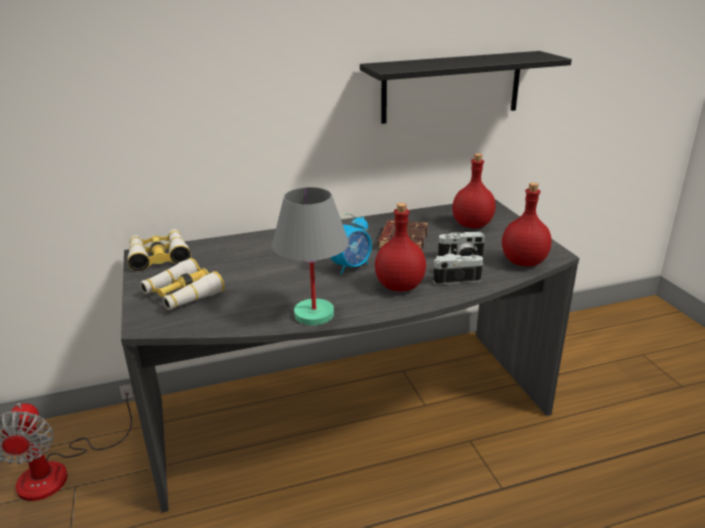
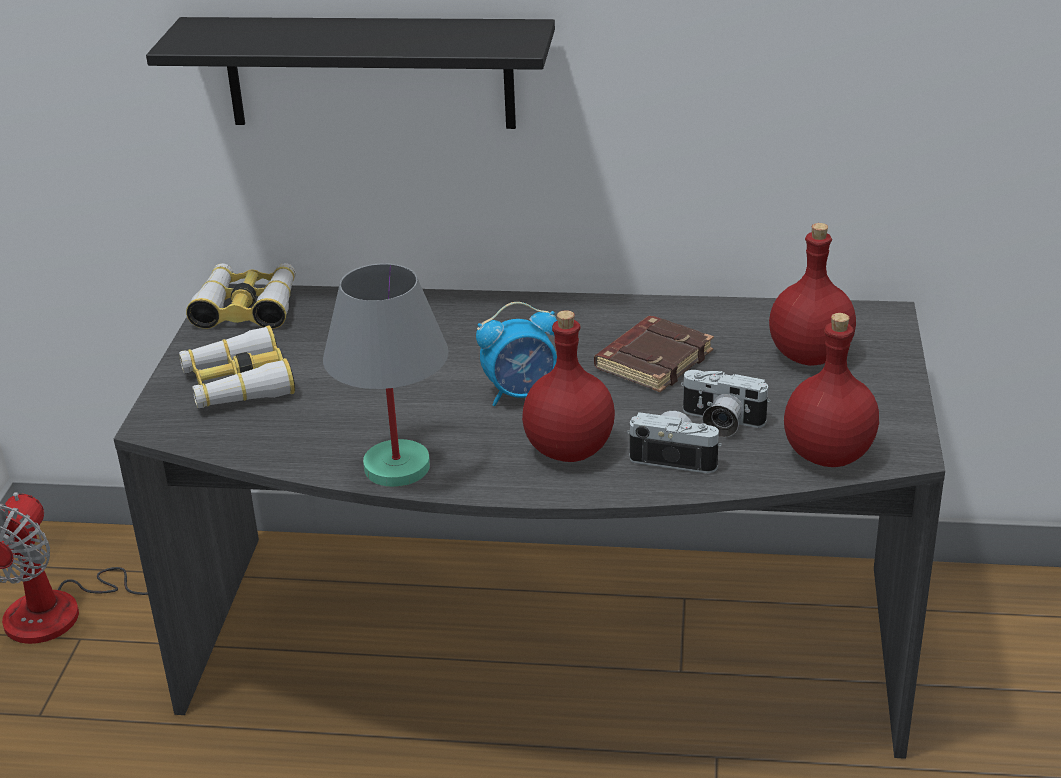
camera: 25 degrees right, 5 degrees up
black shelf [360,51,572,124] -> black shelf moved to [146,17,555,129]

